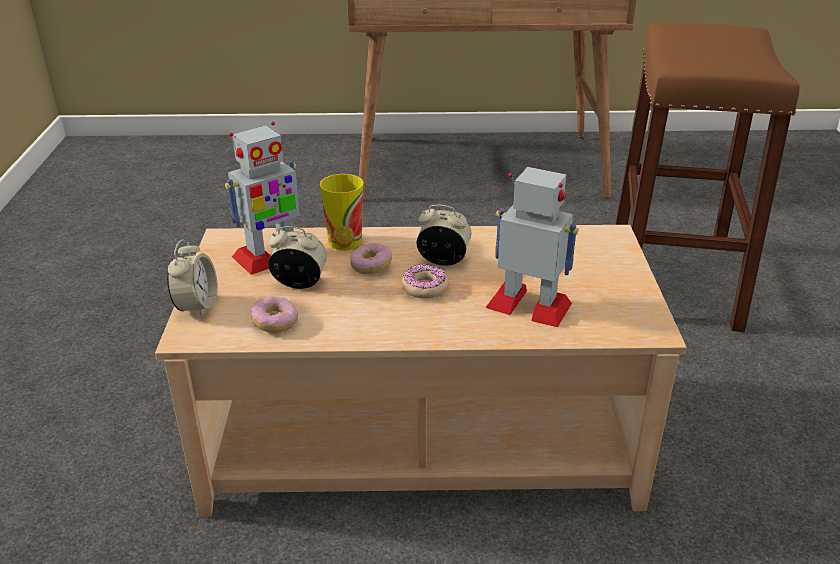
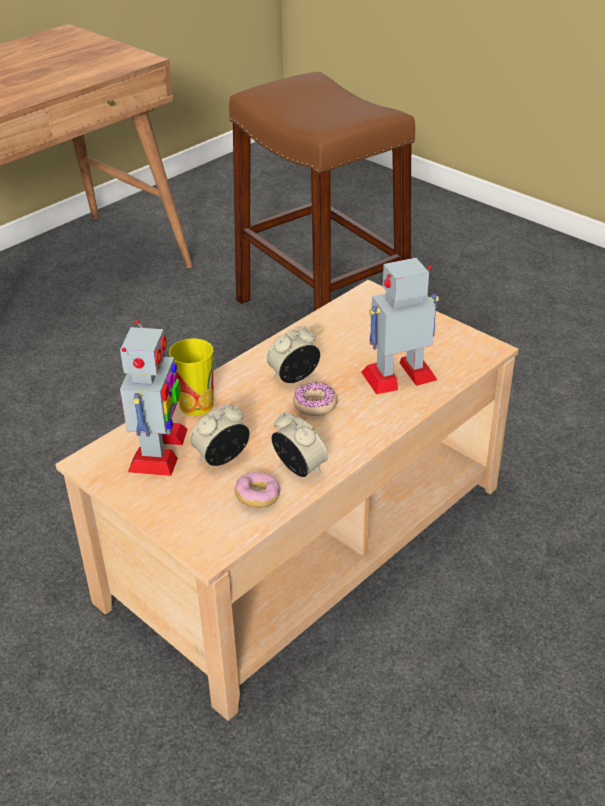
camera: 45 degrees left, 5 degrees up
alarm clock [167,239,218,318] -> alarm clock moved to [272,412,328,477]
donut [350,243,392,274] -> none

